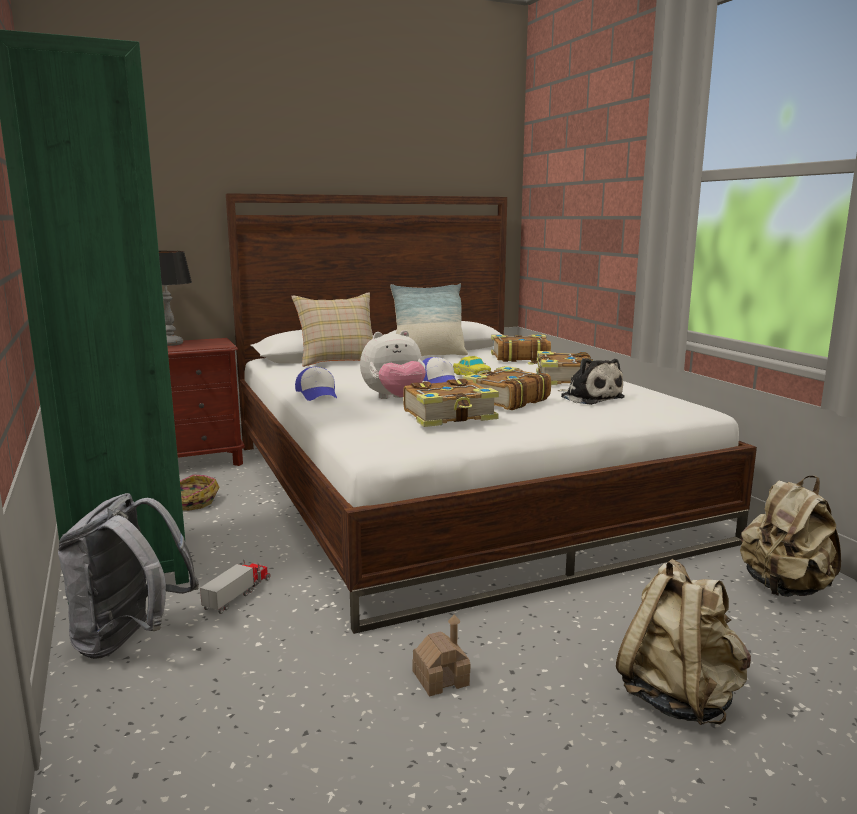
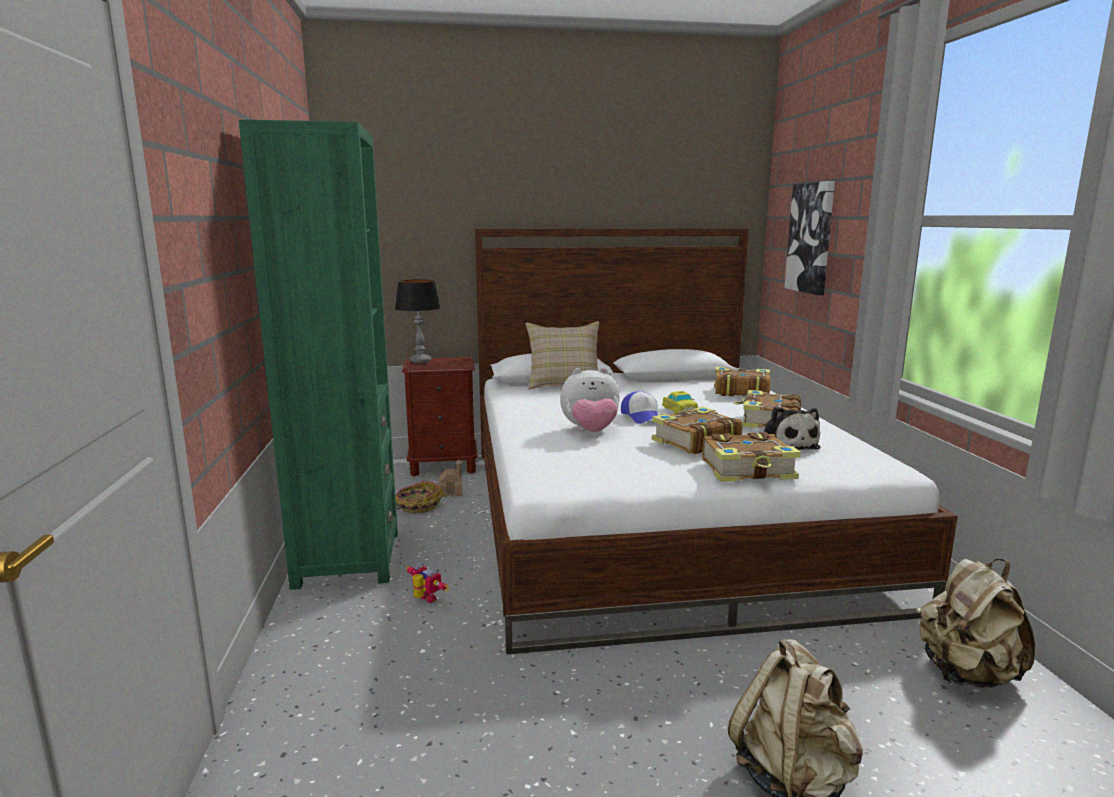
camera: 15 degrees right, 0 degrees up
grey backpack [58,493,199,659] -> none
toy truck [200,559,271,614] -> toy robot [406,563,449,603]
cap [295,367,337,401] -> none
pillow [390,284,468,356] -> none
book [403,378,499,427] -> book moved to [702,432,801,482]
toy house [413,614,470,697] -> toy house moved to [439,459,463,497]
none -> picture [784,181,835,295]

